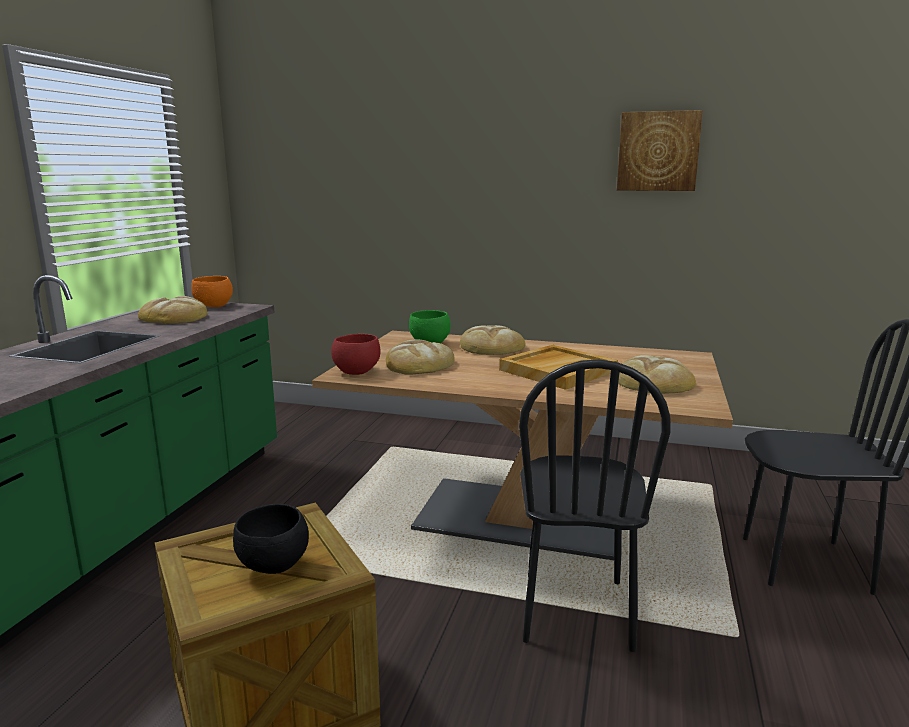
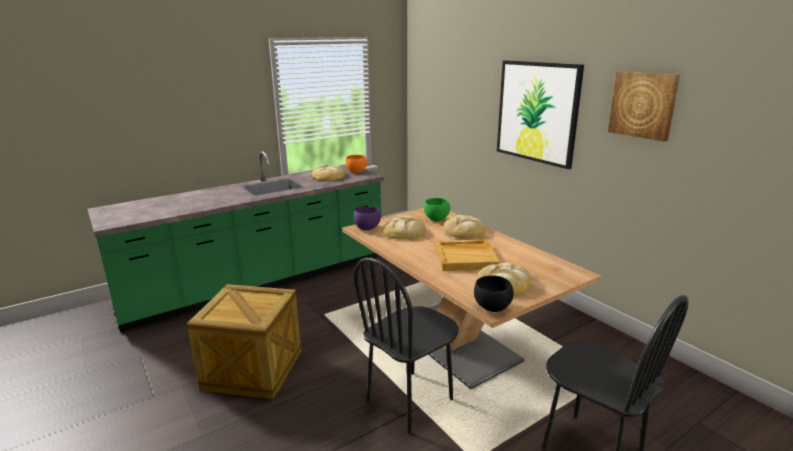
camera: 40 degrees right, 5 degrees up
black bowl [233,504,309,574] -> black bowl moved to [474,275,514,312]
red bowl [331,334,380,375] -> purple bowl [353,207,381,230]
none -> picture [497,60,584,169]

